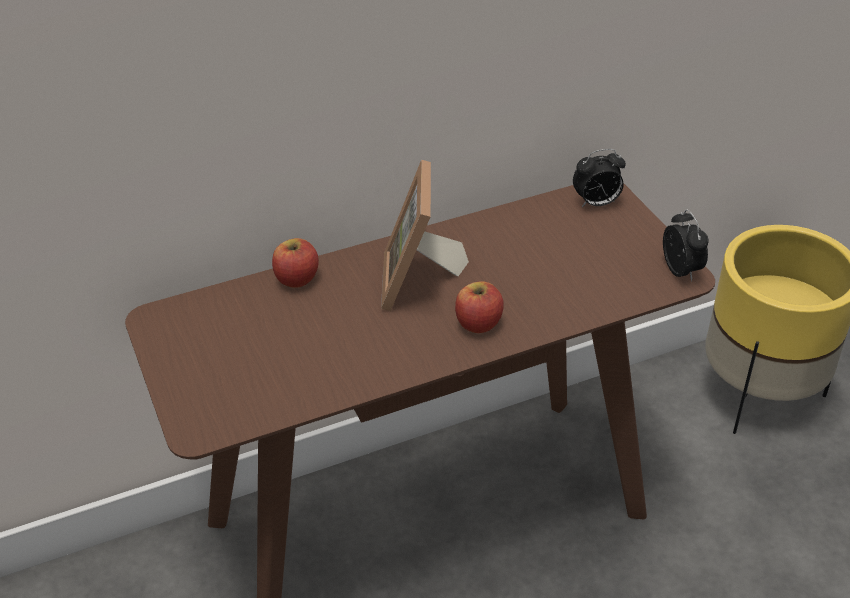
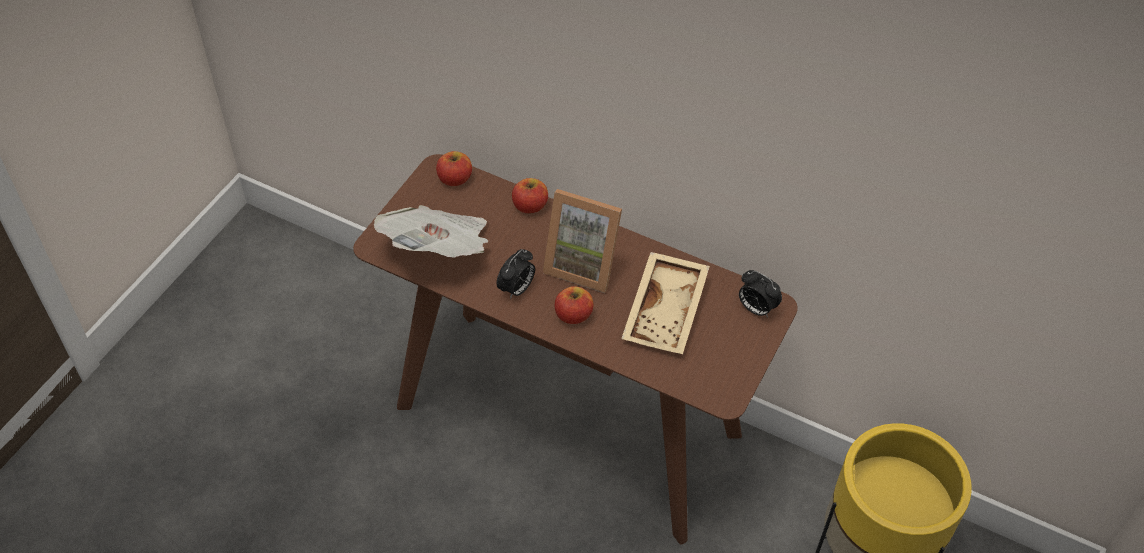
camera: 50 degrees right, 10 degrees up
picture frame [381,160,469,311] -> picture frame turned 120 degrees counterclockwise [543,189,622,293]
alarm clock [663,209,709,282] -> alarm clock moved to [497,249,535,299]
none -> newspaper [374,205,488,258]
none -> apple [436,151,472,186]
none -> beige tray [621,252,710,354]

